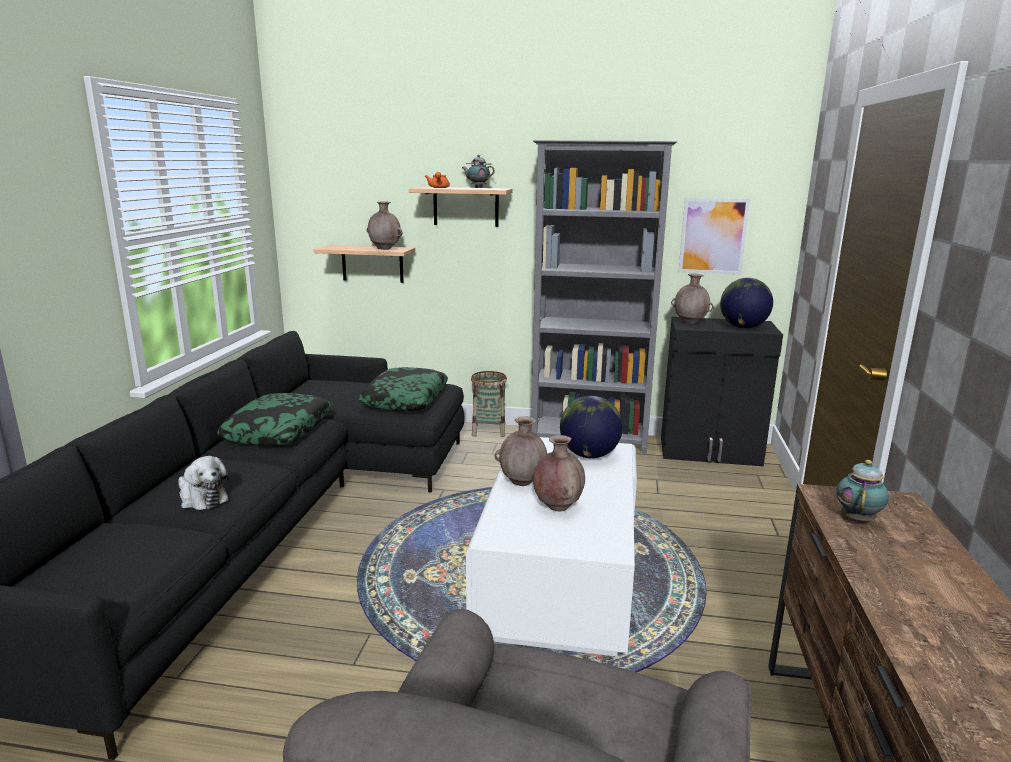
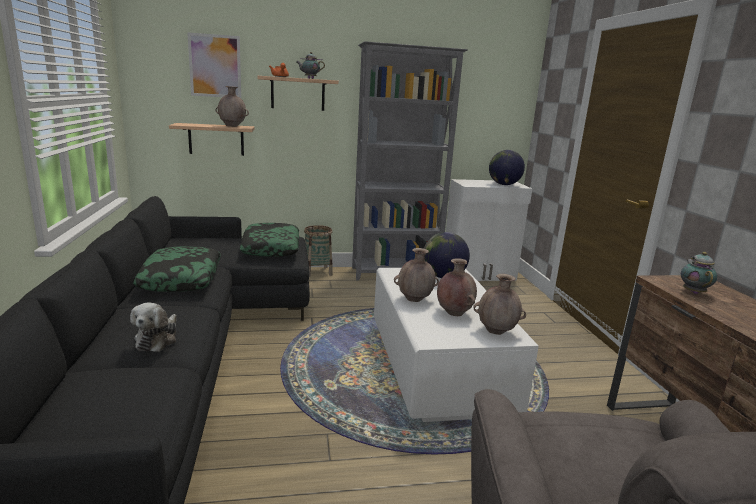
camera: 20 degrees left, 0 degrees up
plush toy [178,456,229,510] -> plush toy turned 75 degrees clockwise [130,303,177,352]
black cabinet [661,317,783,467] -> white cabinet [446,179,532,281]
brown vase [671,274,714,324] -> brown vase moved to [474,274,526,335]
picture [678,198,750,275] -> picture moved to [187,32,241,98]

